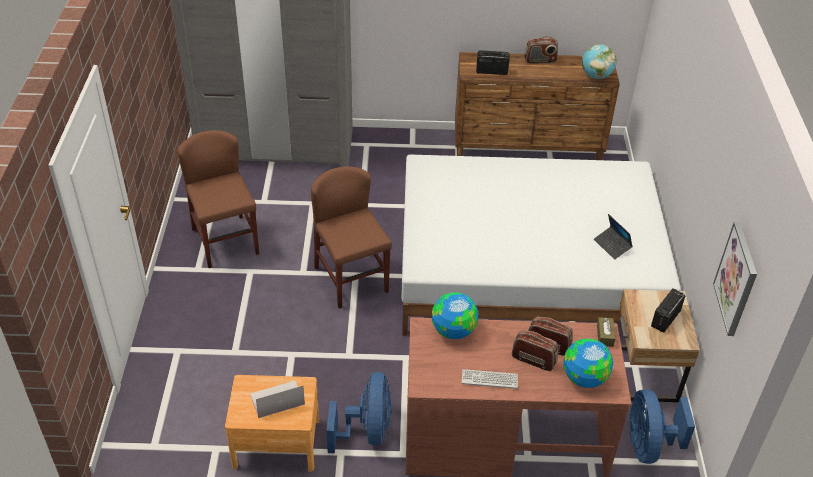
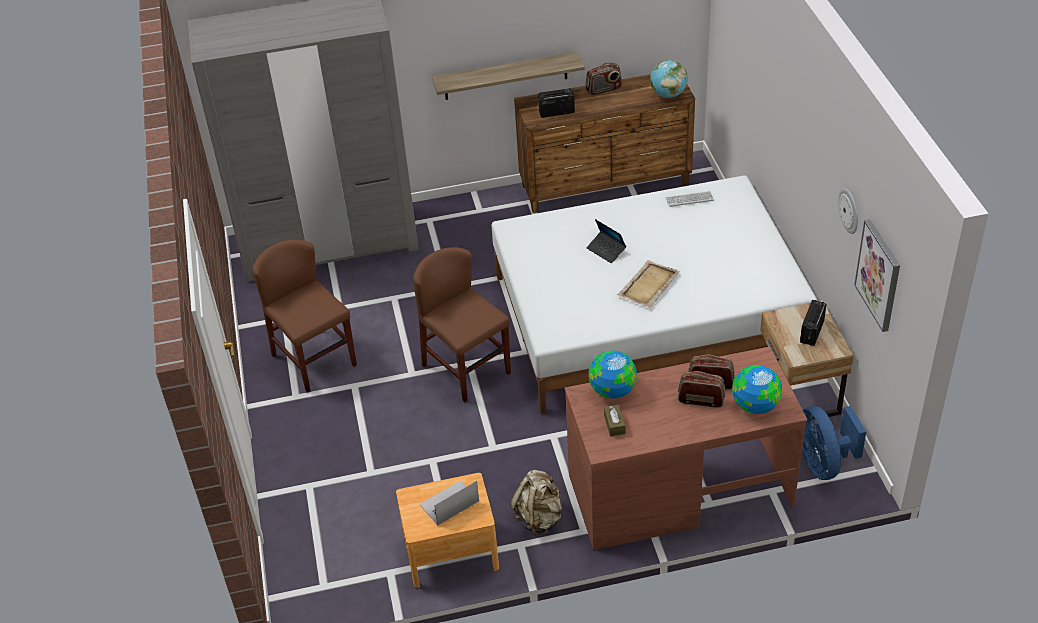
camera: 10 degrees left, 0 degrees up
blue fan [326,372,392,453] -> beige backpack [510,470,562,536]
keyboard [462,369,518,389] -> keyboard moved to [665,191,714,207]
laptop [594,214,633,260] -> laptop moved to [586,219,626,264]
brown tissue box [597,317,616,347] -> brown tissue box moved to [604,405,626,437]
none -> shelf [432,52,585,100]
none -> beige tray [617,260,680,308]
none -> wall clock [838,188,858,234]

